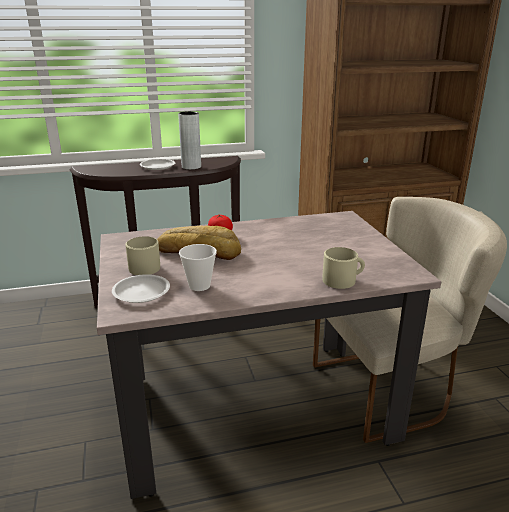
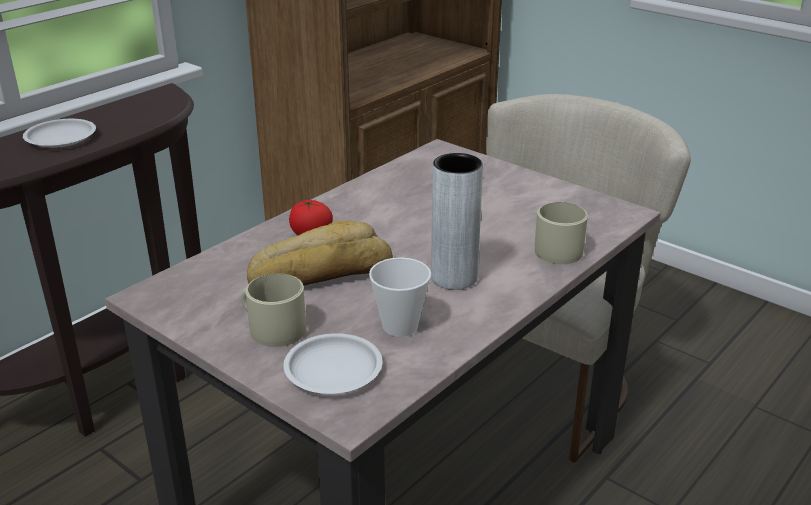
camera: 35 degrees left, 5 degrees up
grey vase [178,111,201,170] -> grey vase moved to [431,153,483,290]

